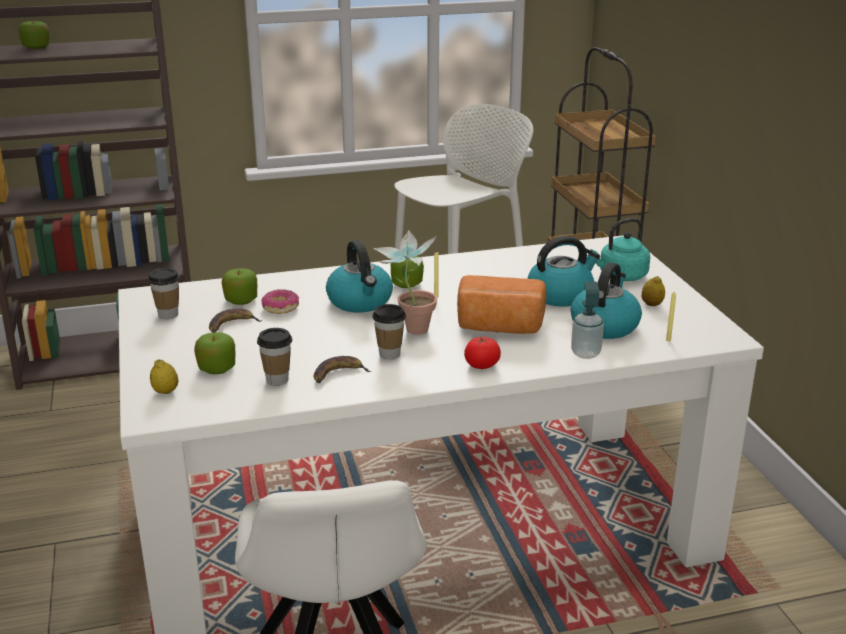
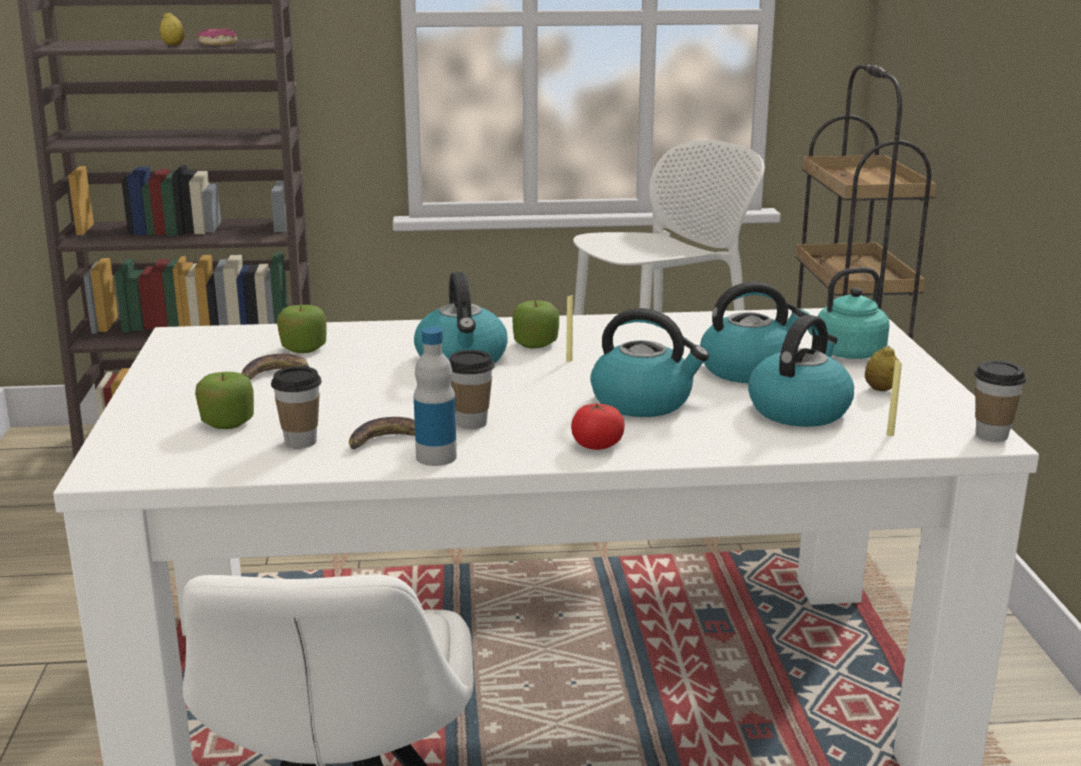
camera: 10 degrees right, 5 degrees down
apple [19,20,50,49] -> none
cup [148,268,180,319] -> cup moved to [974,361,1026,442]
lemon [150,359,179,394] -> lemon moved to [160,12,185,46]
donut [261,289,299,314] -> donut moved to [197,28,237,45]
potted plant [373,230,437,335] -> none
bread [457,275,546,334] -> kettle [590,308,709,417]
soap dispenser [571,281,604,359] -> none
none -> bottle [414,327,457,466]

